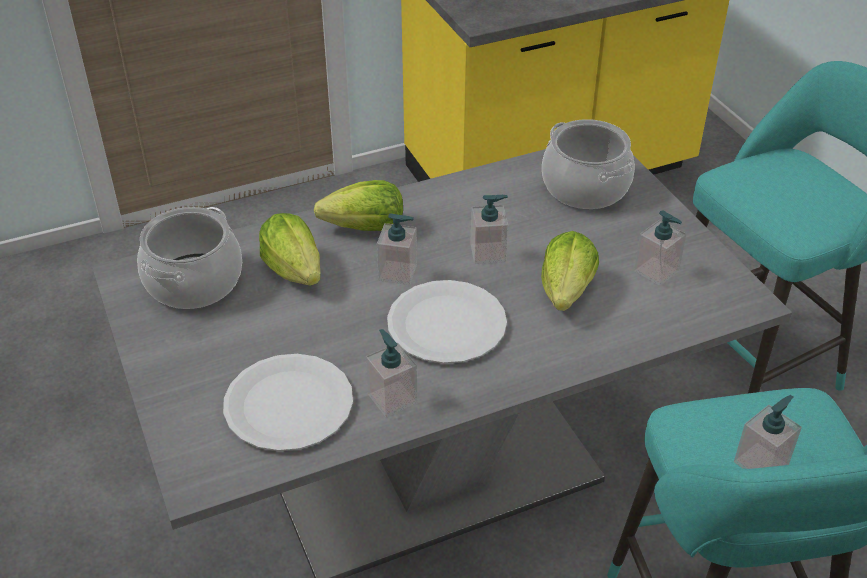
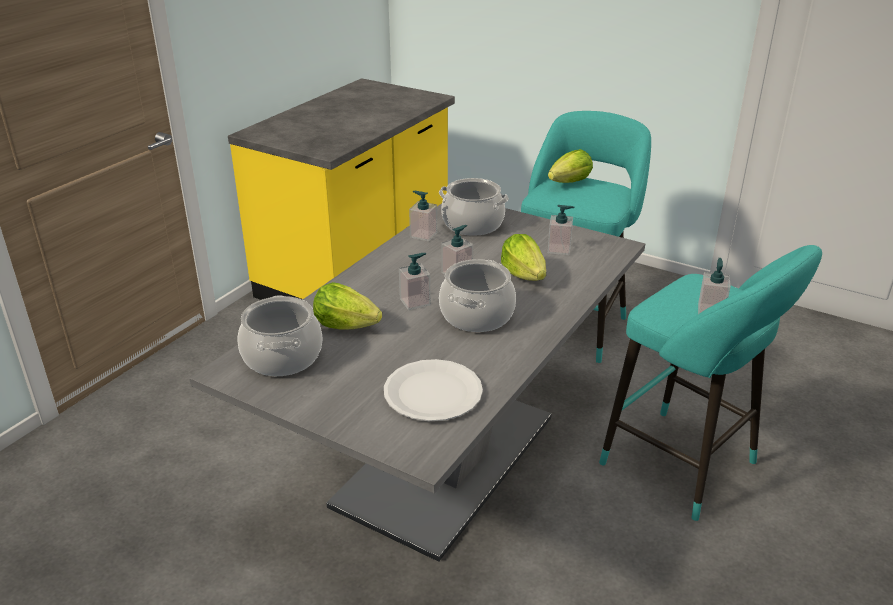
camera: 35 degrees left, 10 degrees down
lettuce [314,180,403,231] -> lettuce moved to [548,149,593,183]
soap dispenser [366,329,417,417] -> soap dispenser moved to [409,191,437,241]
white plate [387,280,507,364] -> cooking pot [439,259,516,332]

